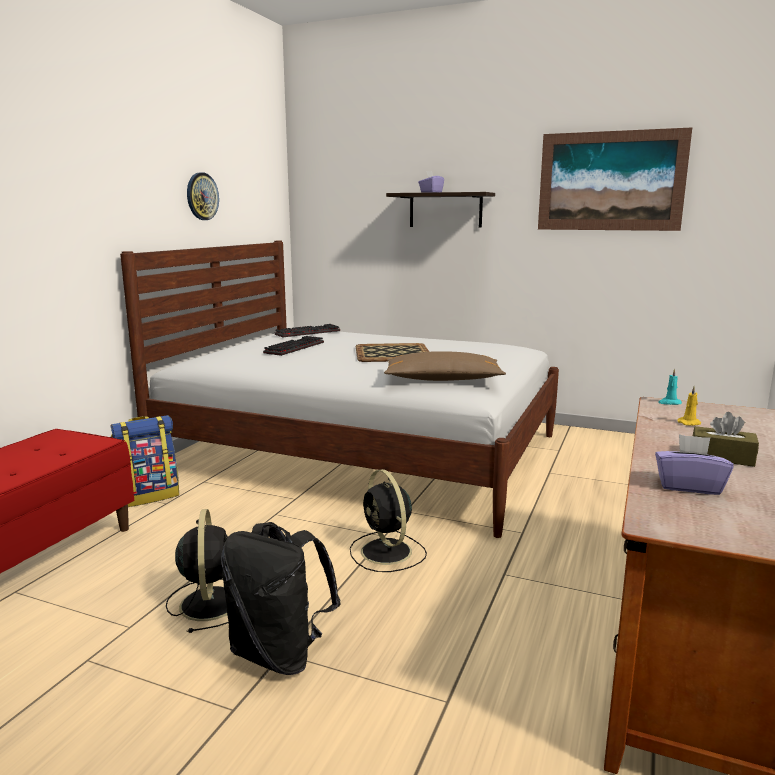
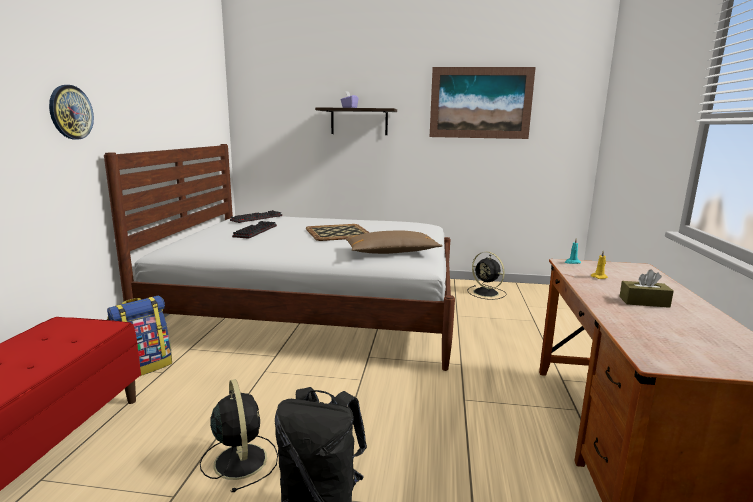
camera: 15 degrees left, 0 degrees up
wall clock [187,172,219,220] -> wall clock moved to [49,85,94,139]
black fan [350,469,427,572] -> black fan moved to [467,252,506,300]
purple tissue box [655,434,734,495] -> none

